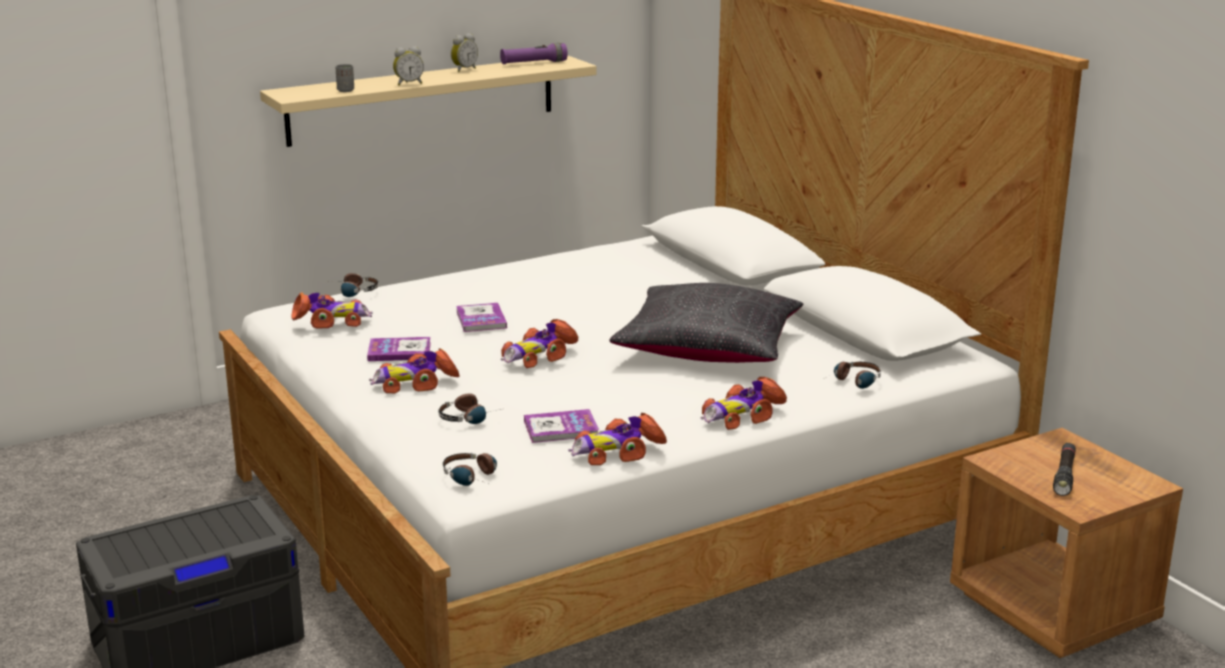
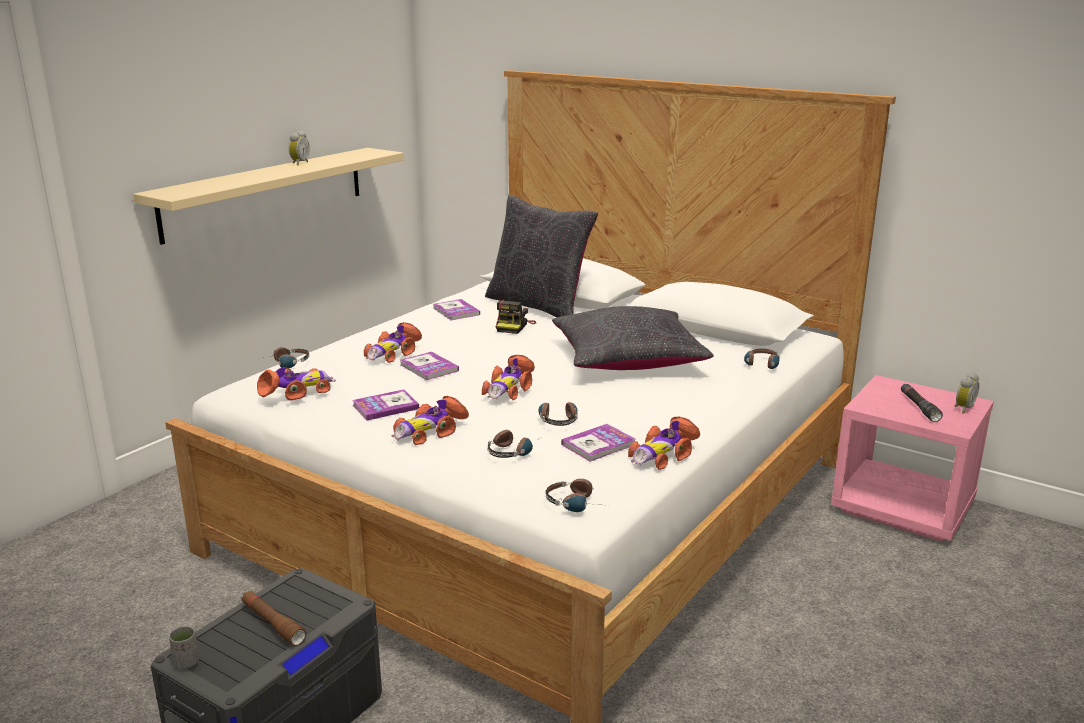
camera: 25 degrees left, 0 degrees up
grey cup [335,64,354,92] -> grey cup moved to [169,626,199,669]
alarm clock [393,46,424,85] -> alarm clock moved to [955,373,979,414]
purple flashlight [500,43,568,64] -> none
toy car [701,377,787,430] -> toy car moved to [364,322,422,363]
brown nightstand [950,428,1183,658] -> pink nightstand [831,375,994,542]
none -> brown flashlight [241,591,306,646]
none -> book [433,299,480,320]
none -> black pillow [485,195,598,317]
none -> camera [496,300,537,334]
none -> headphones [538,402,578,426]

